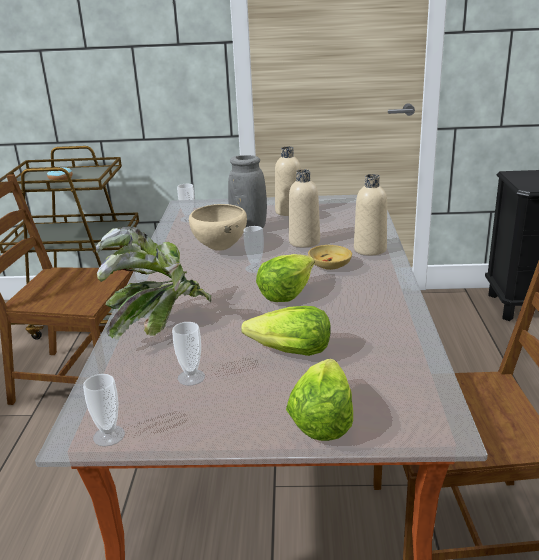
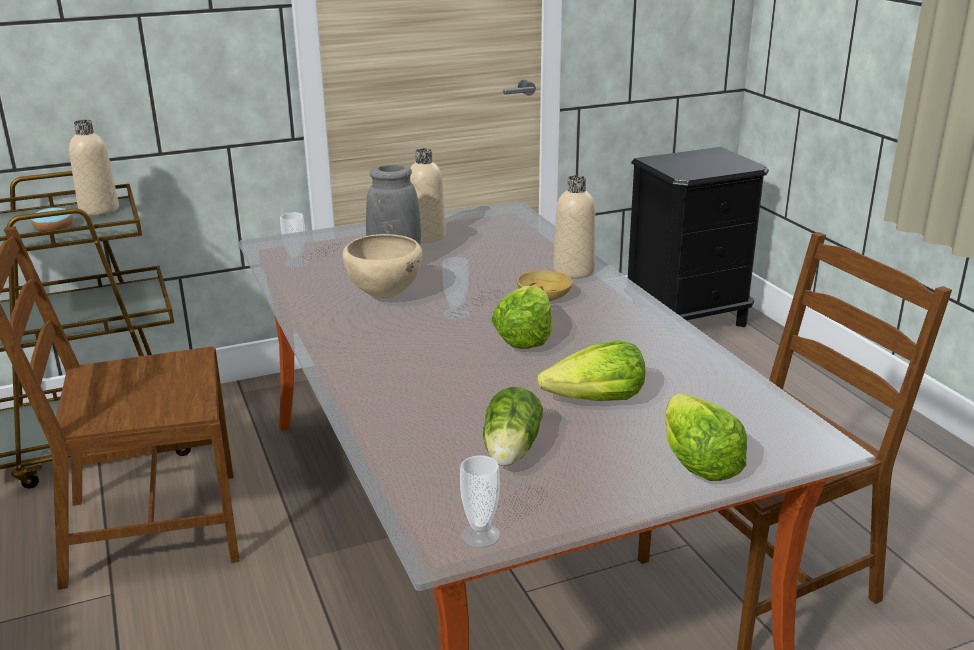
camera: 25 degrees left, 0 degrees up
potted plant [96,226,212,339] -> none
cup [172,322,205,386] -> lettuce [483,387,543,466]
beige bottle [289,169,320,247] -> beige bottle moved to [69,120,119,215]

